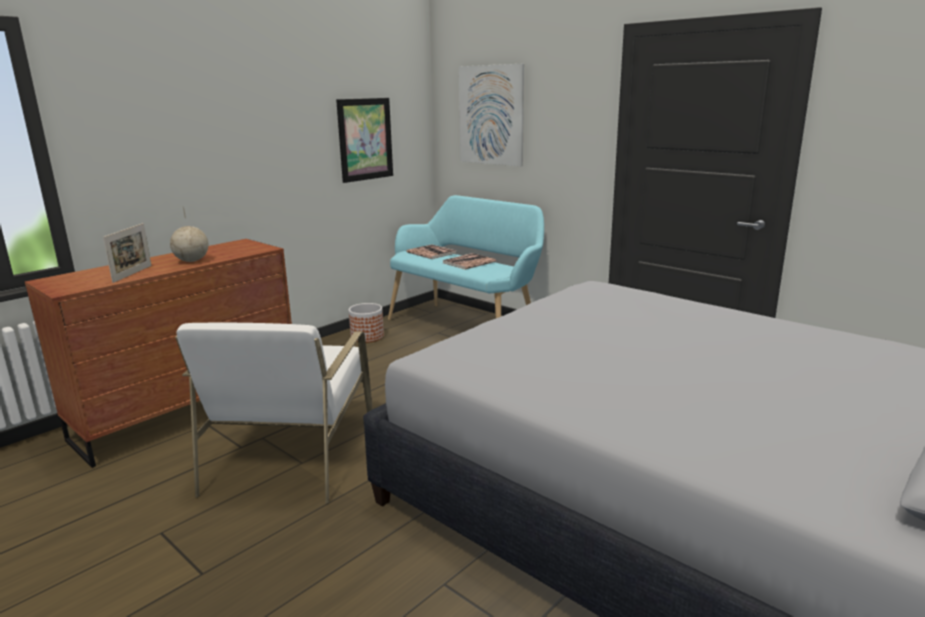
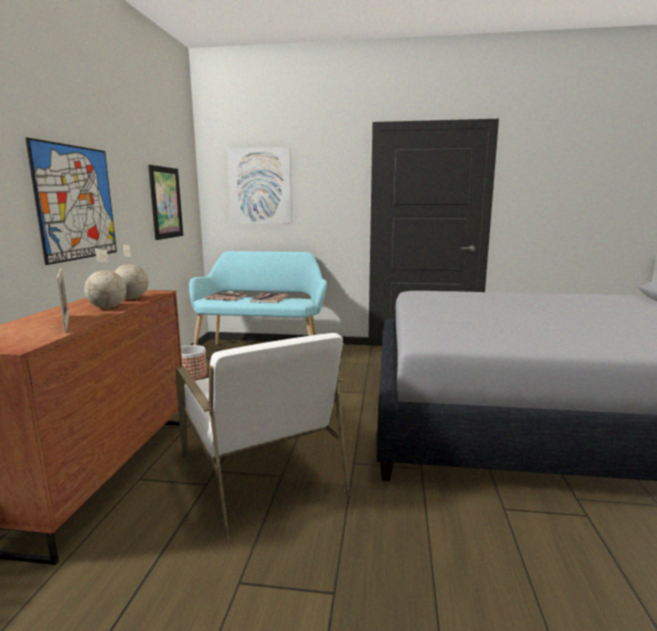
camera: 35 degrees left, 5 degrees down
none -> picture [25,138,117,265]
none -> globe [114,245,149,299]

